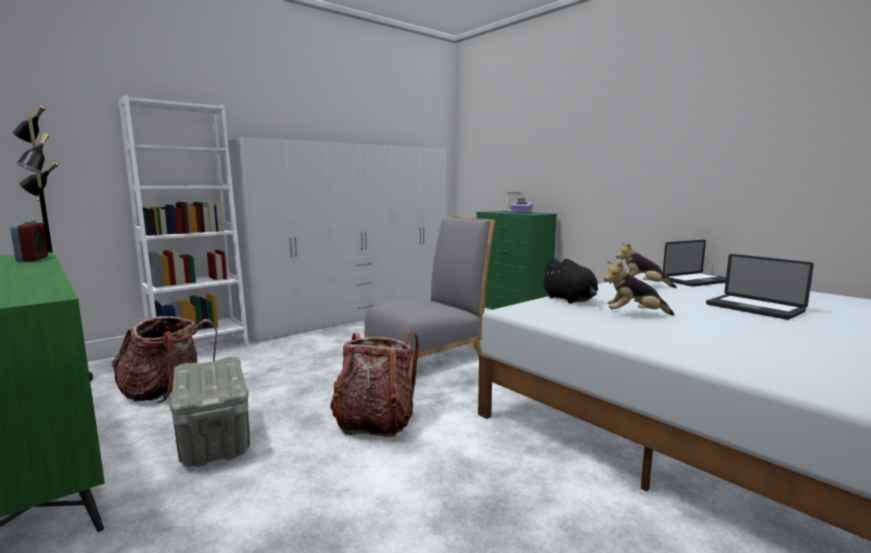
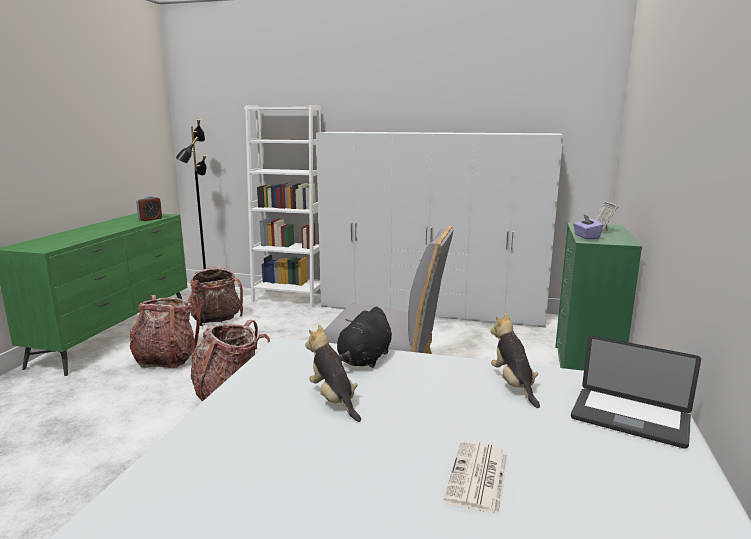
camera: 55 degrees right, 5 degrees up
grey storage box [170,357,250,467] -> backpack [130,293,201,368]
laptop [706,254,814,320] -> newspaper [443,440,508,515]

